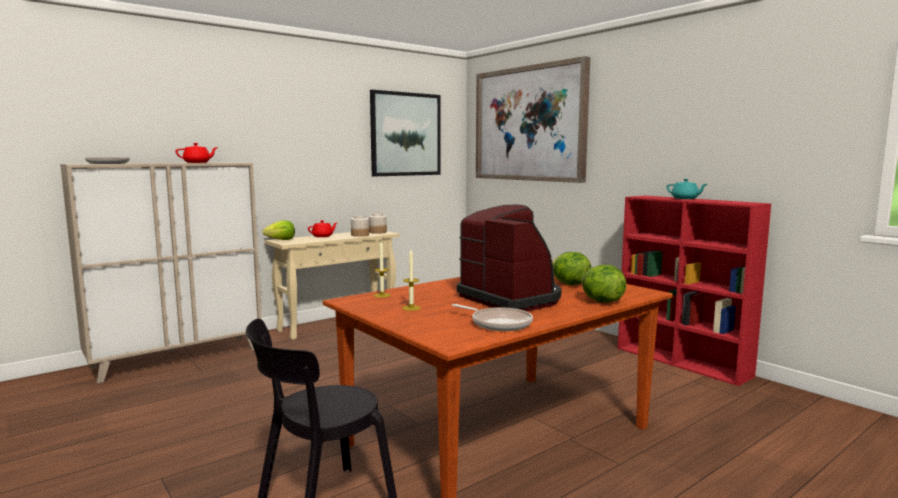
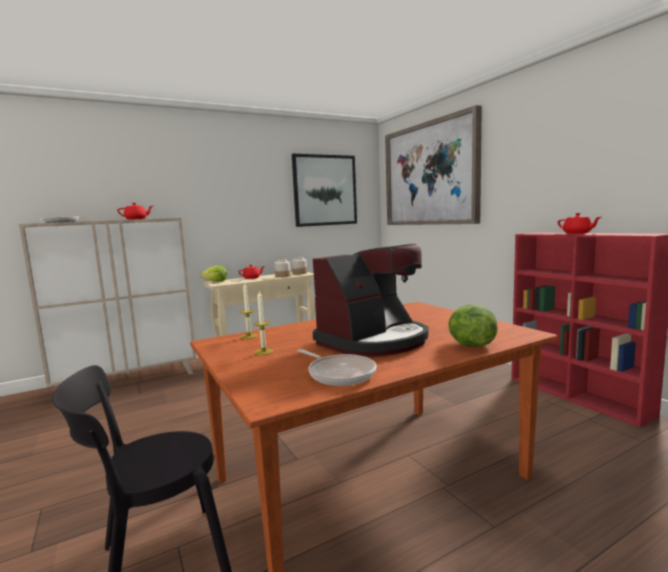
camera: 10 degrees right, 0 degrees up
coffee machine [457,205,562,311] -> coffee machine turned 75 degrees clockwise [313,244,428,357]
lettuce [552,252,591,285] -> none
turquoise teapot [667,179,707,199] -> red teapot [558,213,601,234]

